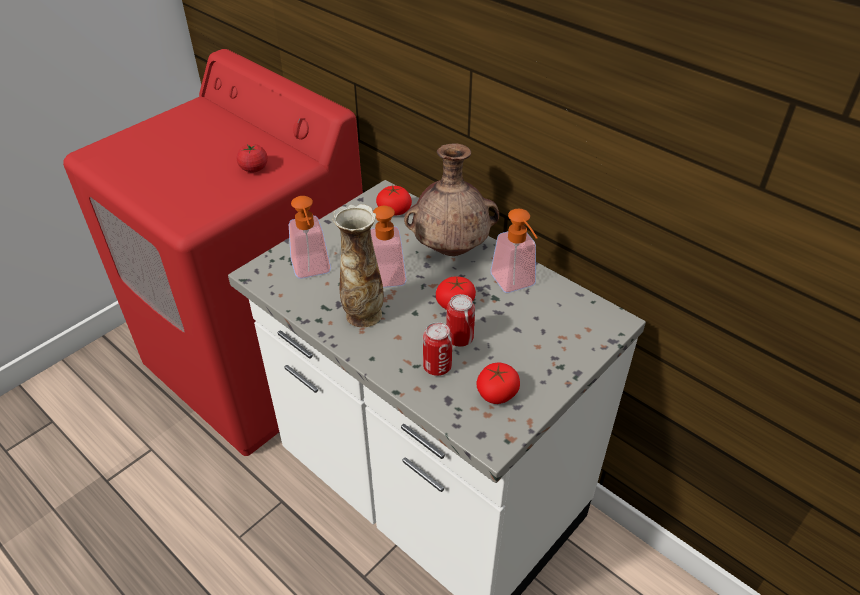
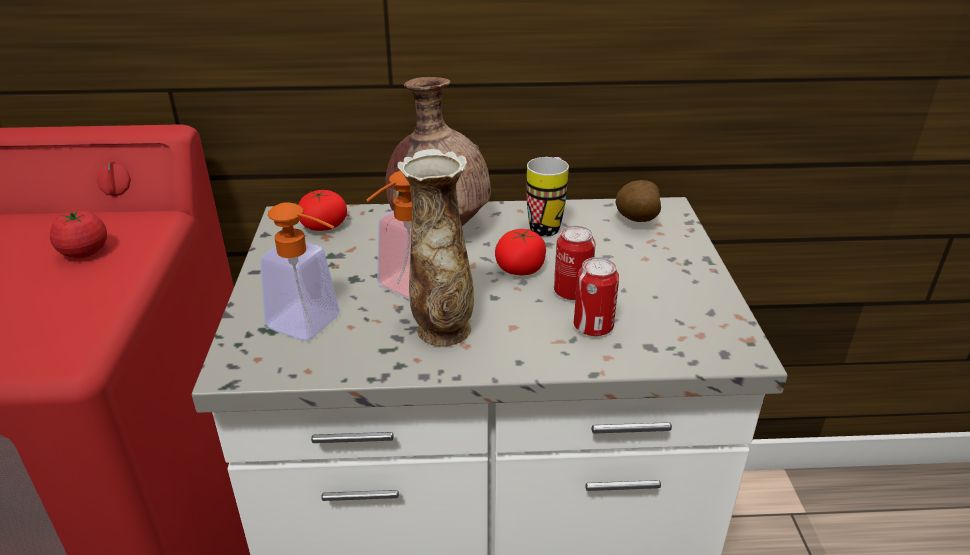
camera: 45 degrees left, 10 degrees down
tomato [477,363,520,404] -> none
soap dispenser [490,208,538,293] -> mug [527,157,569,237]
none -> potato [615,180,661,222]

